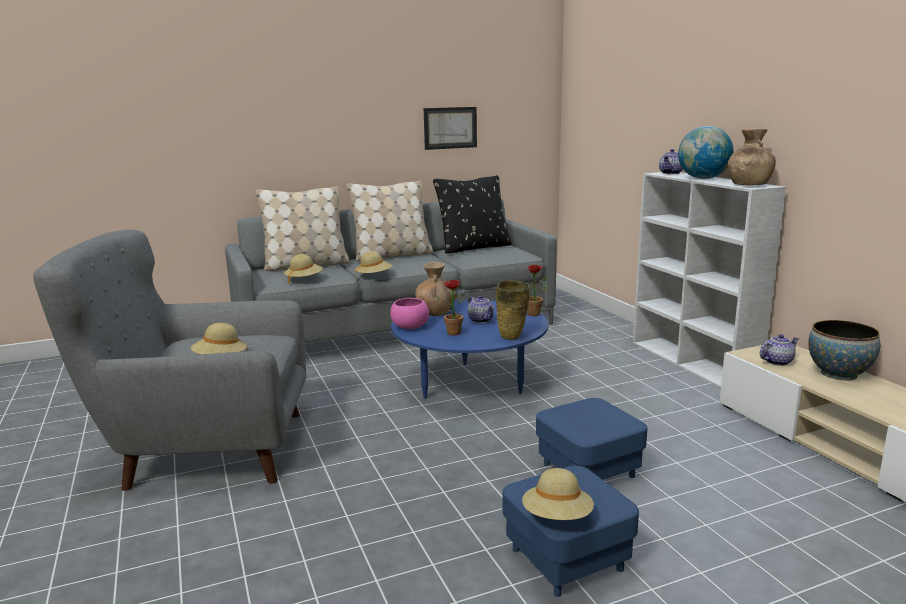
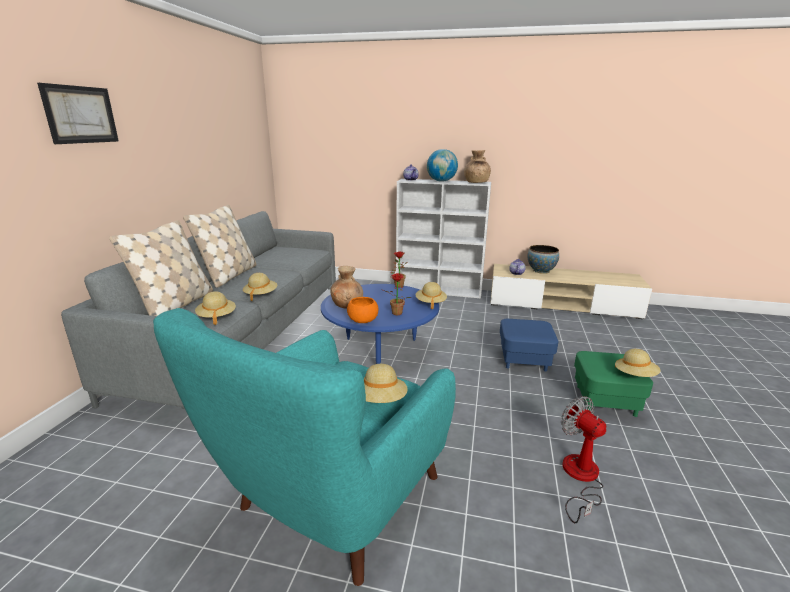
camera: 55 degrees left, 5 degrees up
grey armchair [33,230,306,491] -> turquoise armchair [153,308,456,586]
pink bowl [390,298,429,329] -> orange bowl [347,297,378,323]
picture [424,107,477,150] -> picture moved to [37,83,119,144]
black pillow [433,175,512,254] -> none
teapot [467,295,494,323] -> none
beige vase [496,280,530,340] -> beige hat [416,282,447,309]
blue ottoman [502,466,639,597] -> green ottoman [574,351,653,417]
none -> fan [561,396,606,523]

